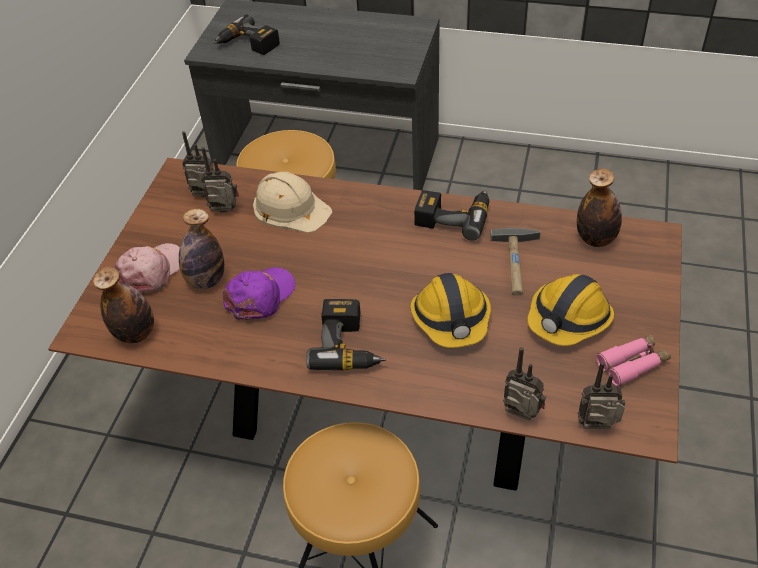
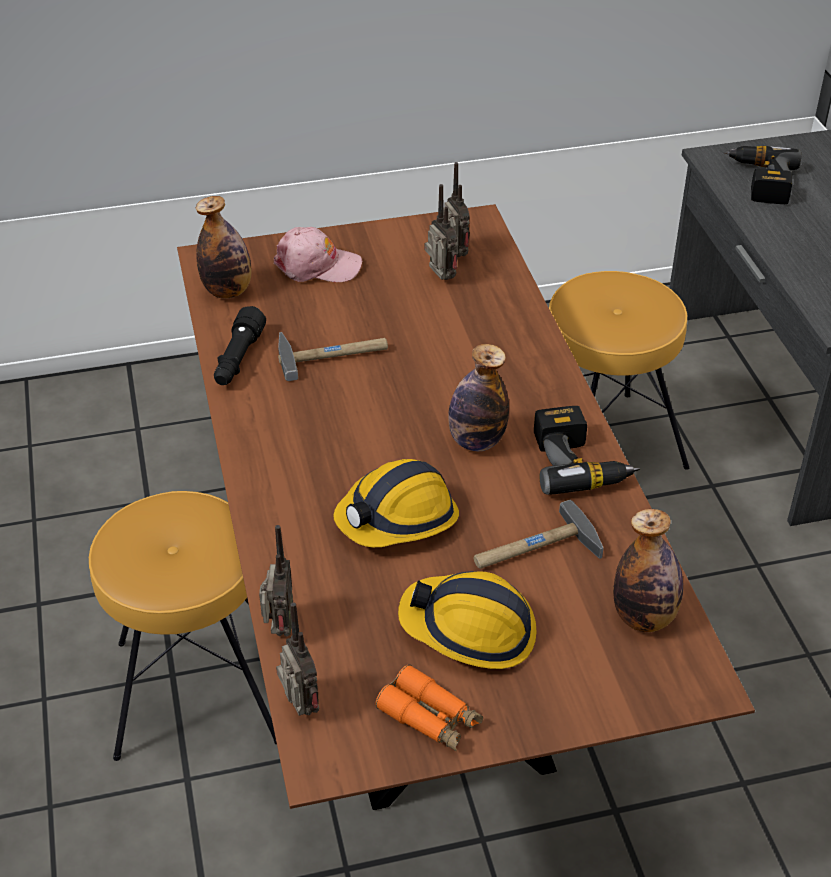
camera: 60 degrees right, 5 degrees down
bottle [179,209,224,289] -> bottle moved to [448,344,509,451]
purple cap [223,267,295,320] -> hammer [278,332,388,381]
beige hard hat [253,172,333,233] -> none
power drill [306,299,386,370] -> none
pink binoculars [596,334,671,387] -> orange binoculars [375,665,483,751]
none -> black flashlight [214,306,266,385]

